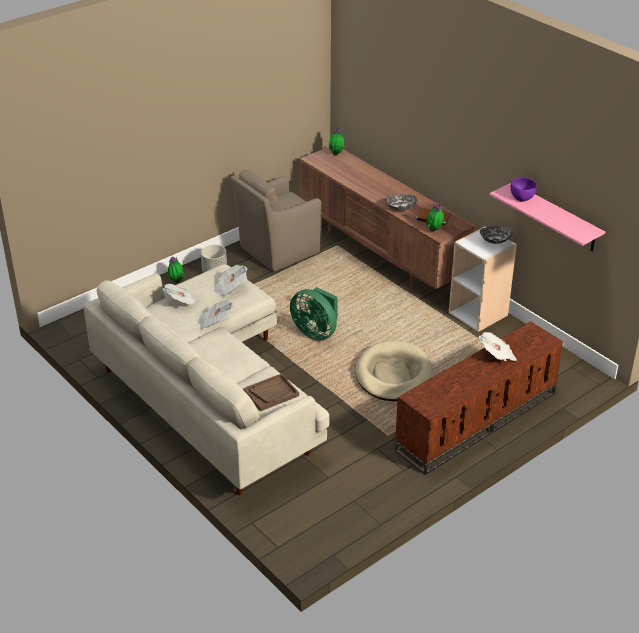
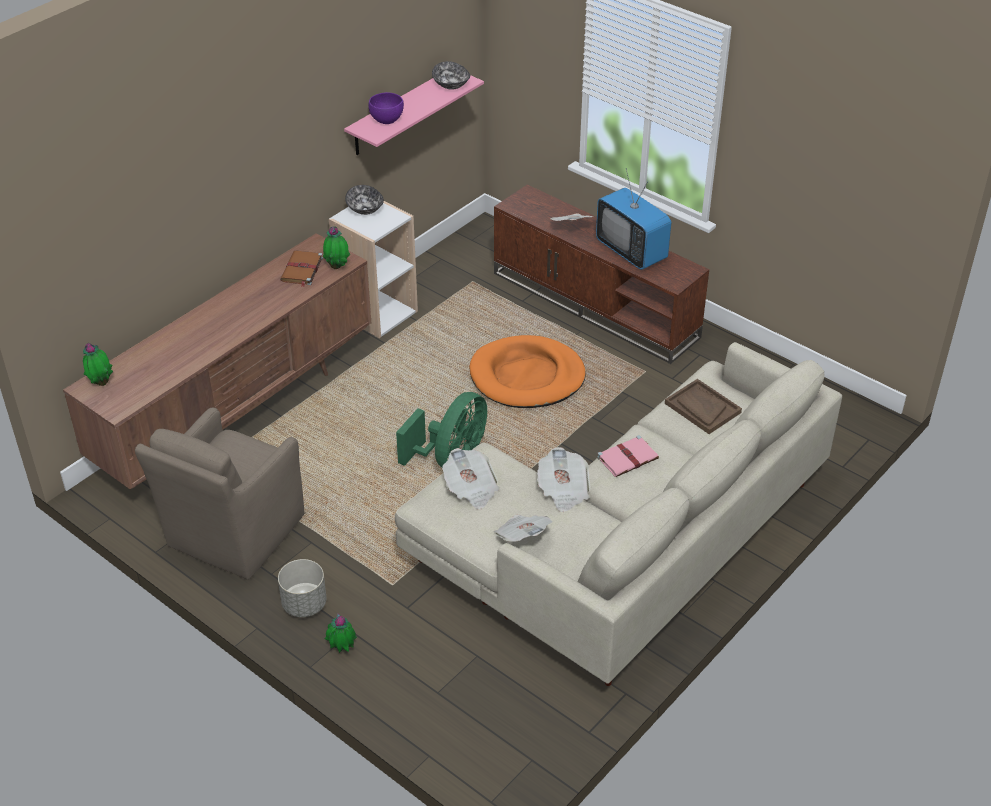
camera: 100 degrees left, 5 degrees up
brown armchair [230,170,321,272] -> brown armchair turned 75 degrees clockwise [135,408,304,579]
beige dog bed [355,341,432,401] -> orange dog bed [469,335,586,408]
bowl [385,194,417,211] -> bowl moved to [432,61,470,90]
none -> television [596,169,671,270]
none -> pink book [597,435,659,477]

